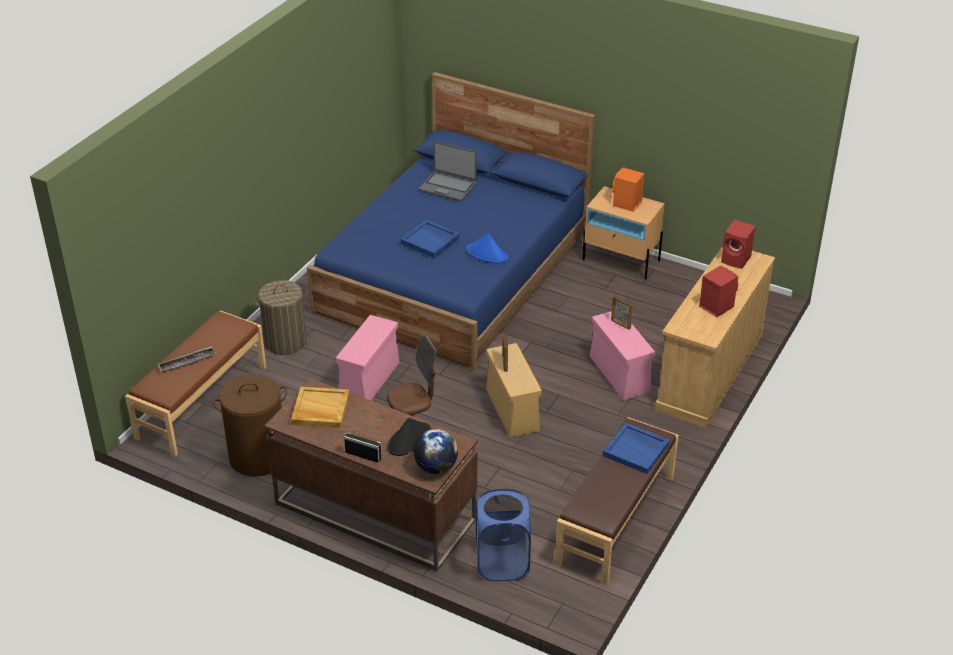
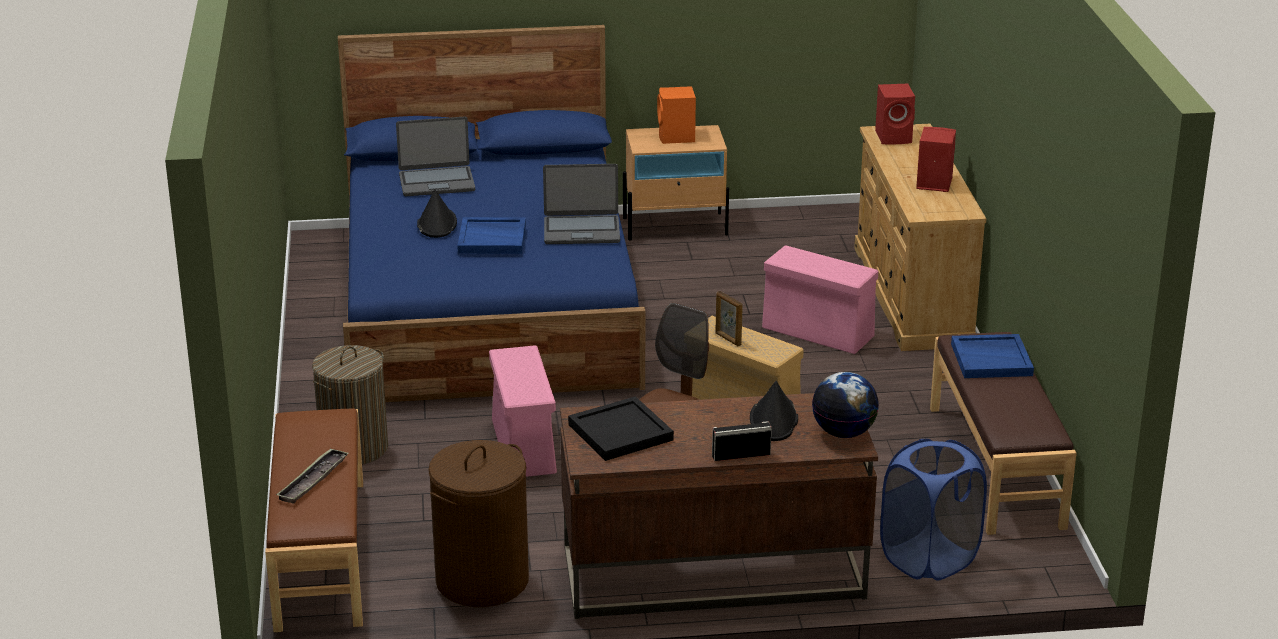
camera: 35 degrees left, 10 degrees down
beige tray [291,387,350,428] -> black tray [568,396,674,461]
blue hat [466,233,508,263] -> laptop [543,164,620,244]
picture frame [611,295,633,330] -> none
none -> black hat [417,189,457,238]

